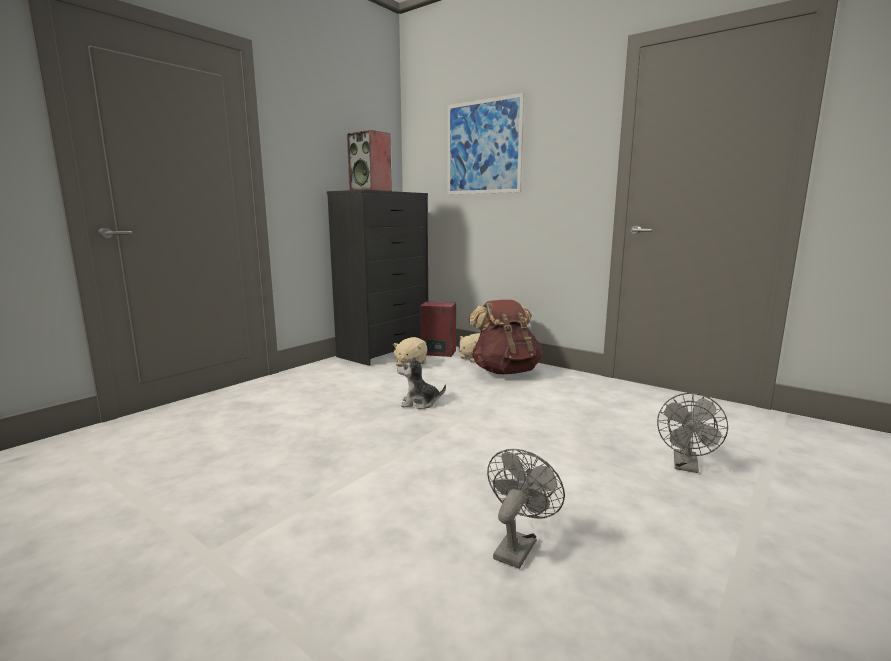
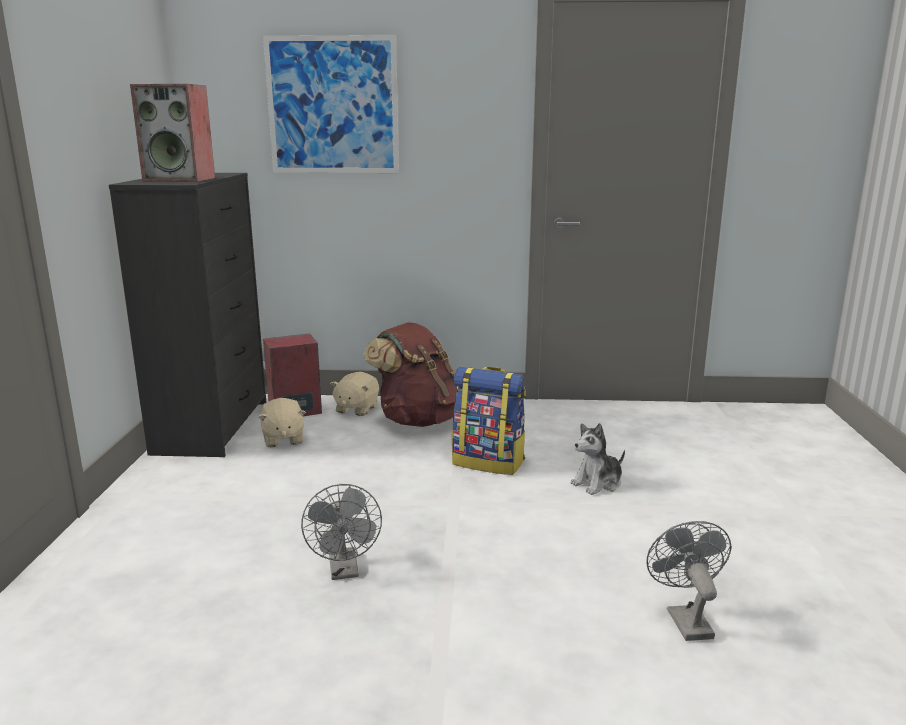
camera: 35 degrees left, 5 degrees up
plush toy [397,356,446,409] -> plush toy moved to [570,423,625,495]
grey fan [657,393,728,473] -> grey fan moved to [301,484,382,580]
none -> backpack [452,367,526,475]

